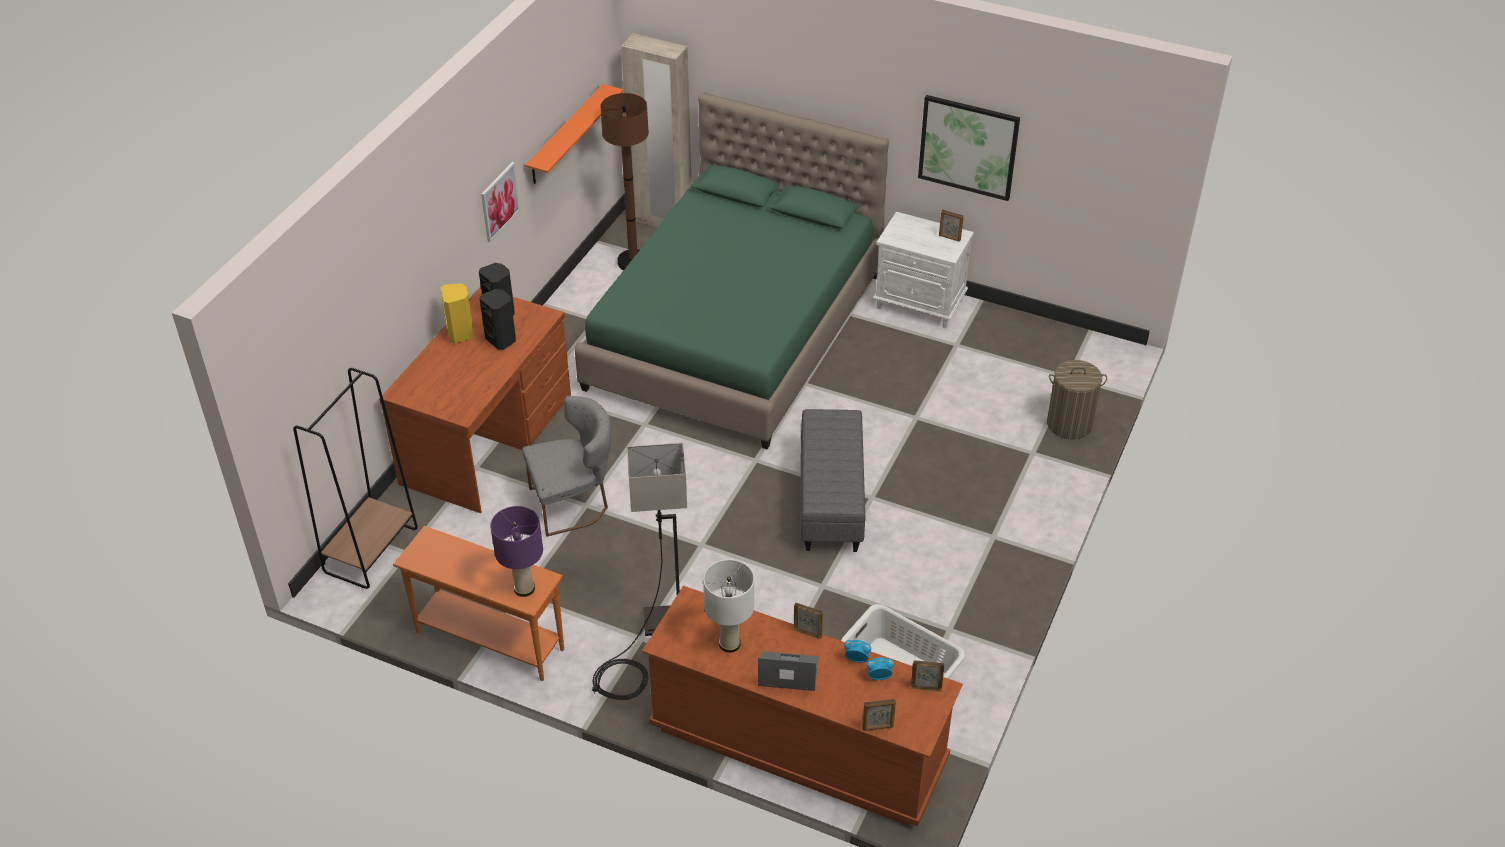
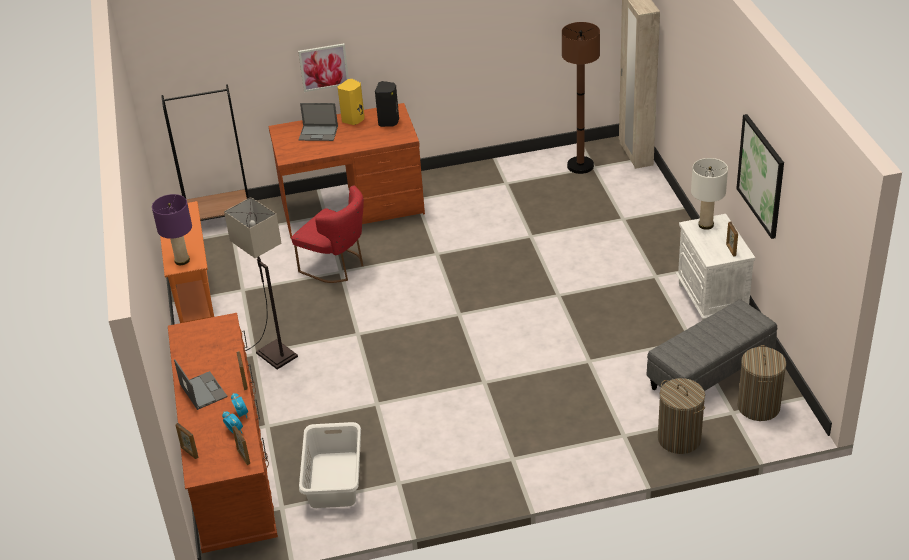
camera: 55 degrees right, 5 degrees down
black speaker [479,289,516,350] -> none
picture [481,162,520,243] -> picture moved to [298,43,349,92]
grey chair [523,396,611,537] -> red chair [291,186,364,283]
orange shelf [525,84,624,184] -> none
green bed [575,92,889,449] -> none
white table lamp [703,559,754,653] -> white table lamp moved to [691,158,728,230]
grey ottoman [800,409,865,552] -> grey ottoman moved to [647,299,777,391]
none -> laptop [299,103,338,141]
none -> laundry basket [737,345,786,421]

